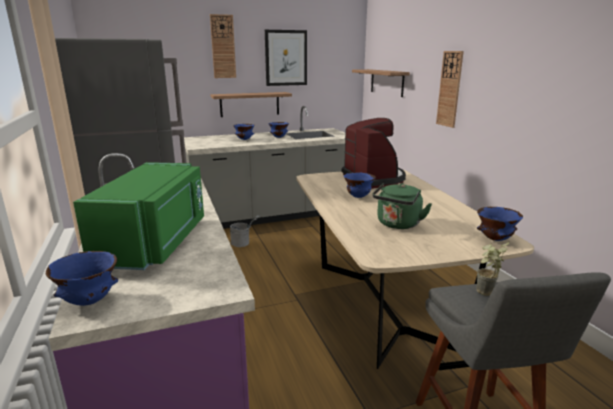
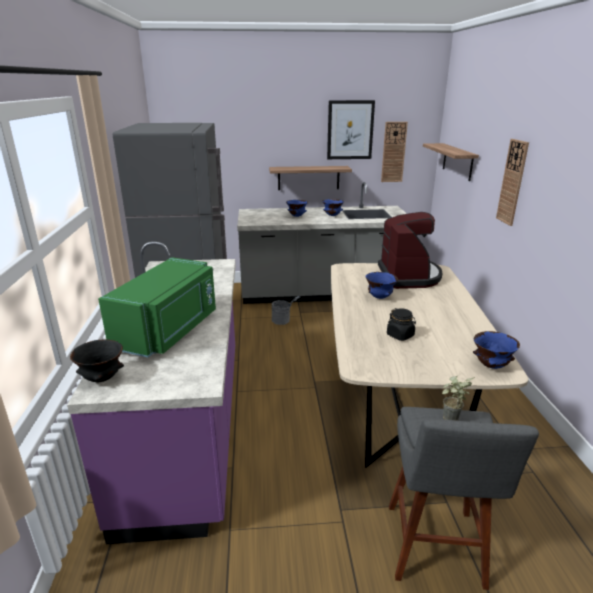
camera: 15 degrees right, 5 degrees up
blue bowl [46,251,118,306] -> black bowl [70,339,124,382]
wall clock [210,14,236,78] -> wall clock moved to [381,122,408,182]
green kettle [372,183,432,229] -> black jar [387,308,416,341]

